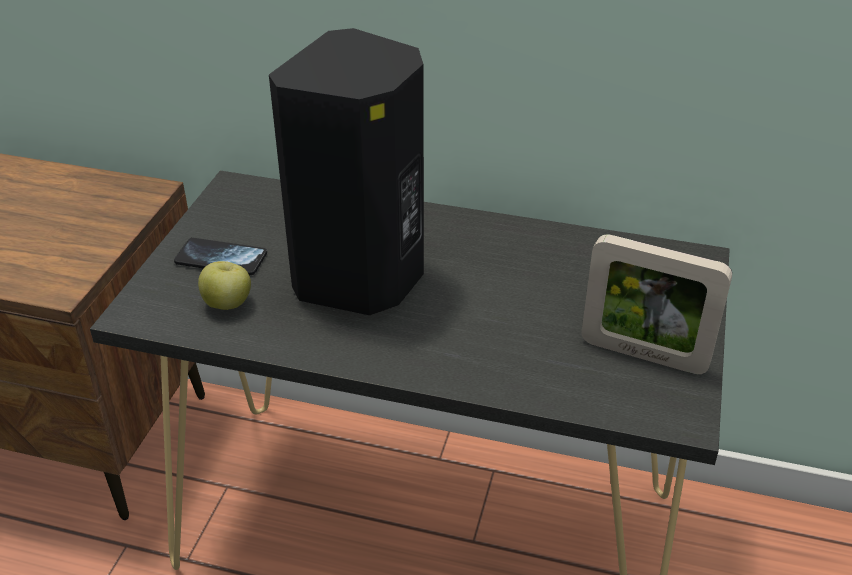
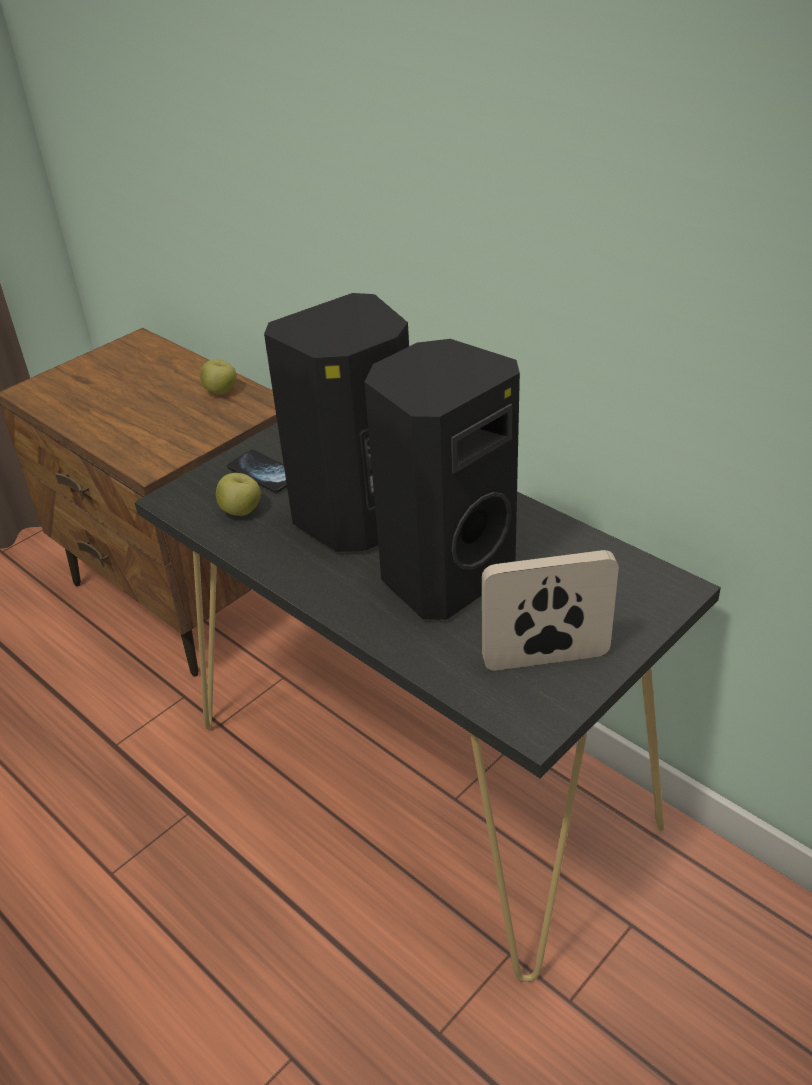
camera: 30 degrees right, 0 degrees up
picture frame [581,234,732,374] -> picture frame turned 120 degrees clockwise [482,550,619,671]
none -> apple [200,359,237,394]
none -> black speaker [364,339,520,620]

